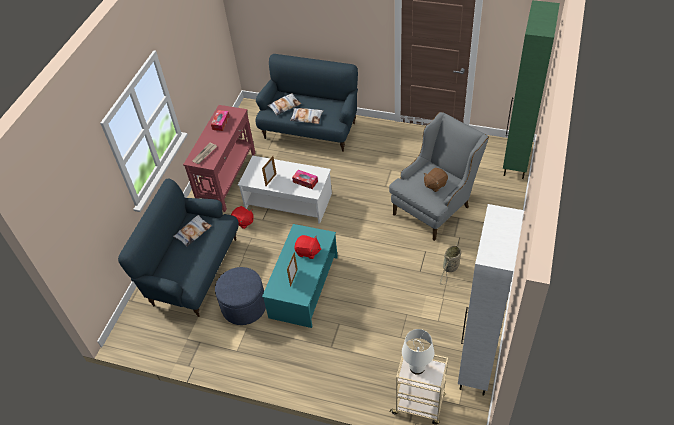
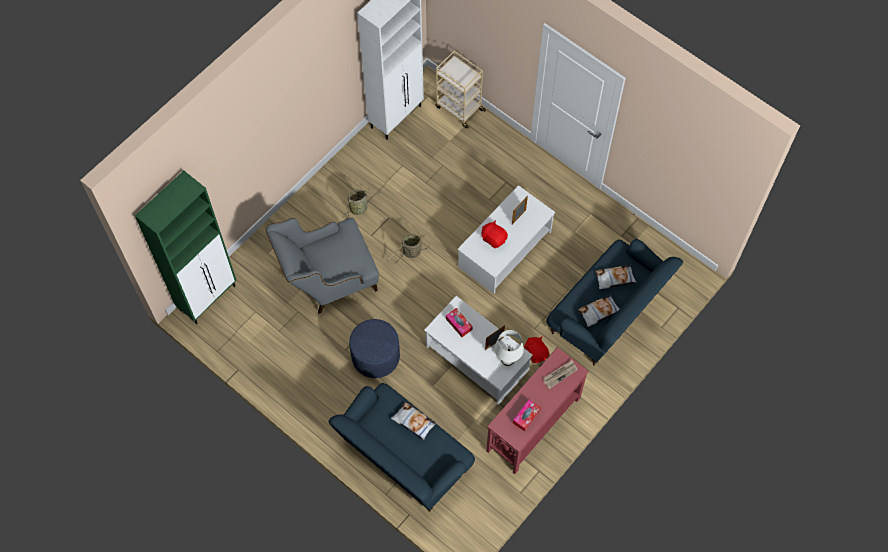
camera: 160 degrees left, 15 degrees up
blue ottoman [215,267,266,325] -> blue ottoman moved to [349,319,400,378]
turquoise coffee table [262,224,338,328] -> white coffee table [457,185,555,294]
pillow [267,93,301,115] -> pillow moved to [595,265,637,289]
white table lamp [402,329,434,375] -> white table lamp moved to [495,330,524,366]
brown plush toy [424,168,448,192] -> none
none -> basket [387,234,430,264]

